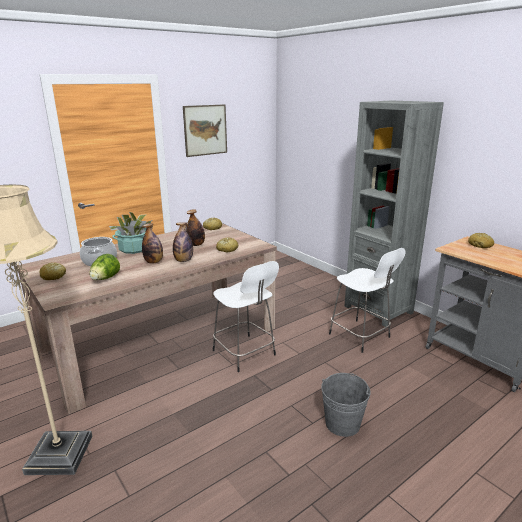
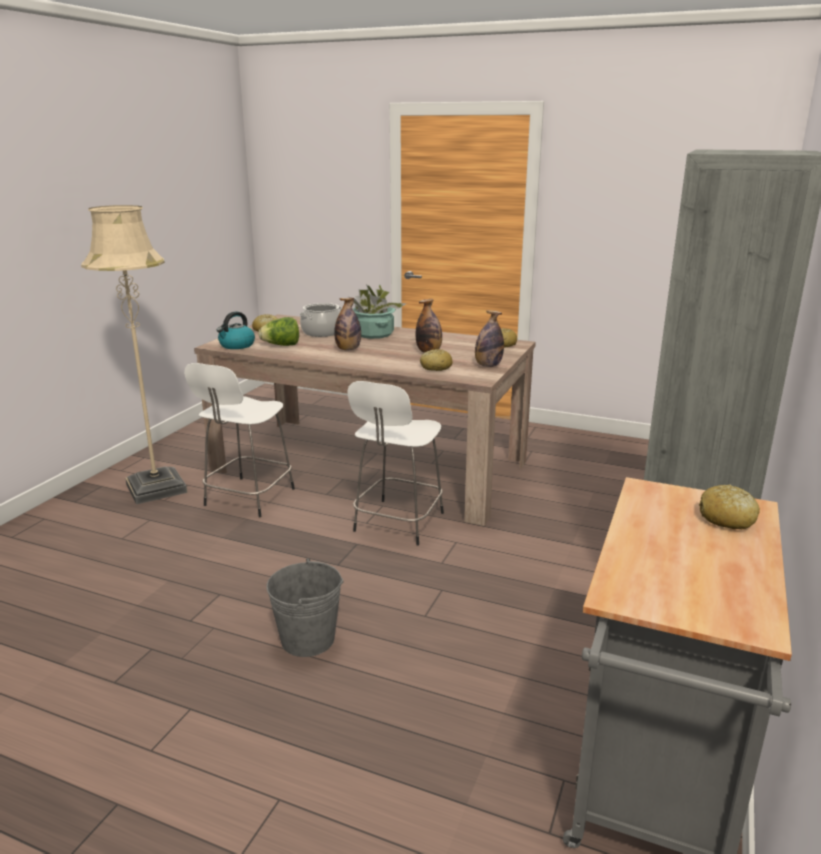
camera: 60 degrees right, 0 degrees up
bottle [173,222,193,262] -> bottle moved to [475,310,504,367]
picture [183,104,227,157] -> none
white stool [329,248,405,353] -> white stool moved to [184,363,295,518]
none -> kettle [217,311,255,349]

